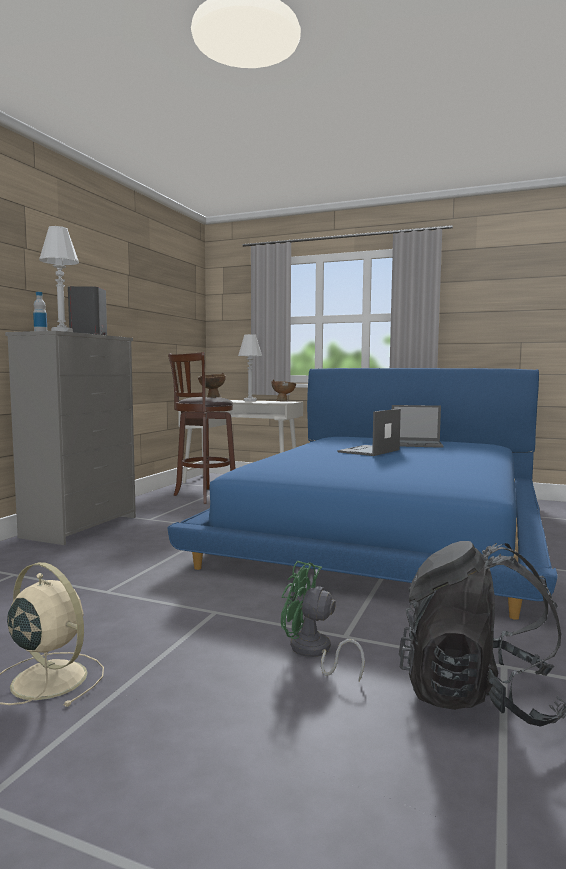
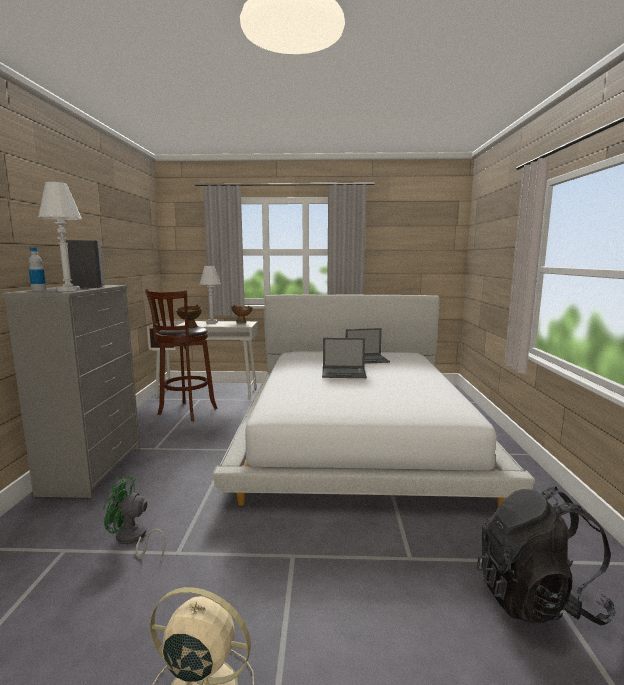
camera: 20 degrees left, 5 degrees up
blue bed [168,368,558,620] -> white bed [213,295,535,508]
green fan [281,561,365,681] -> green fan moved to [103,476,166,557]
laptop [338,409,401,456] -> laptop turned 105 degrees counterclockwise [322,338,367,378]

